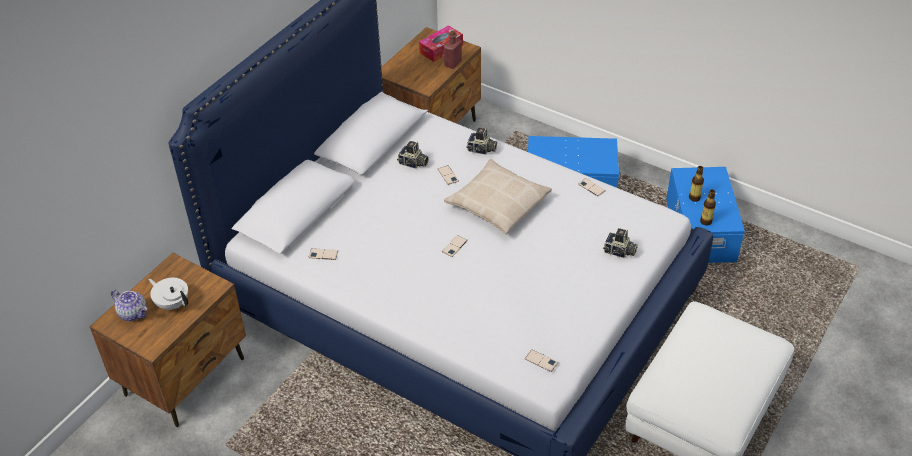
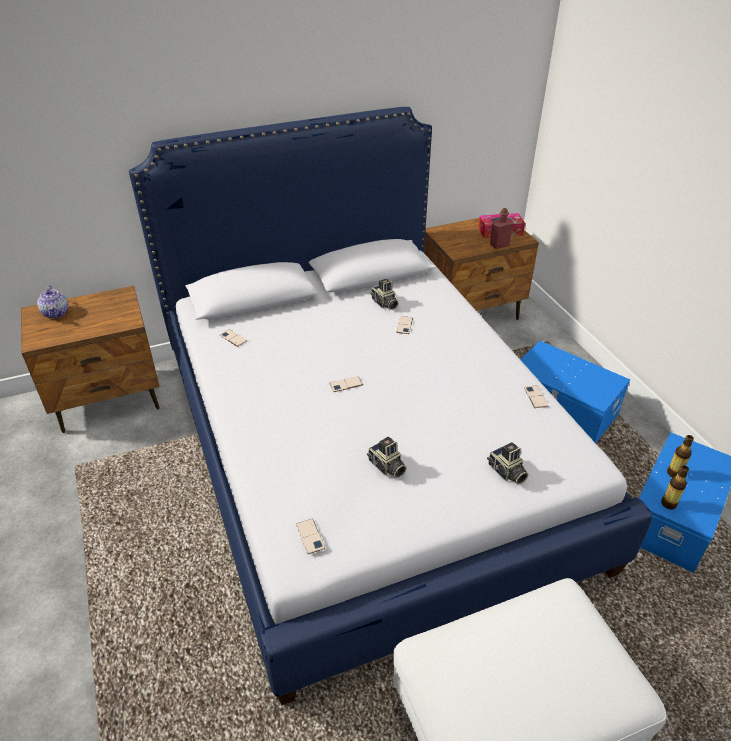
camera: 35 degrees right, 5 degrees down
white teapot [149,278,188,310] -> none
beige pillow [444,159,552,235] -> none
camera [466,128,497,155] -> camera moved to [367,437,407,478]

